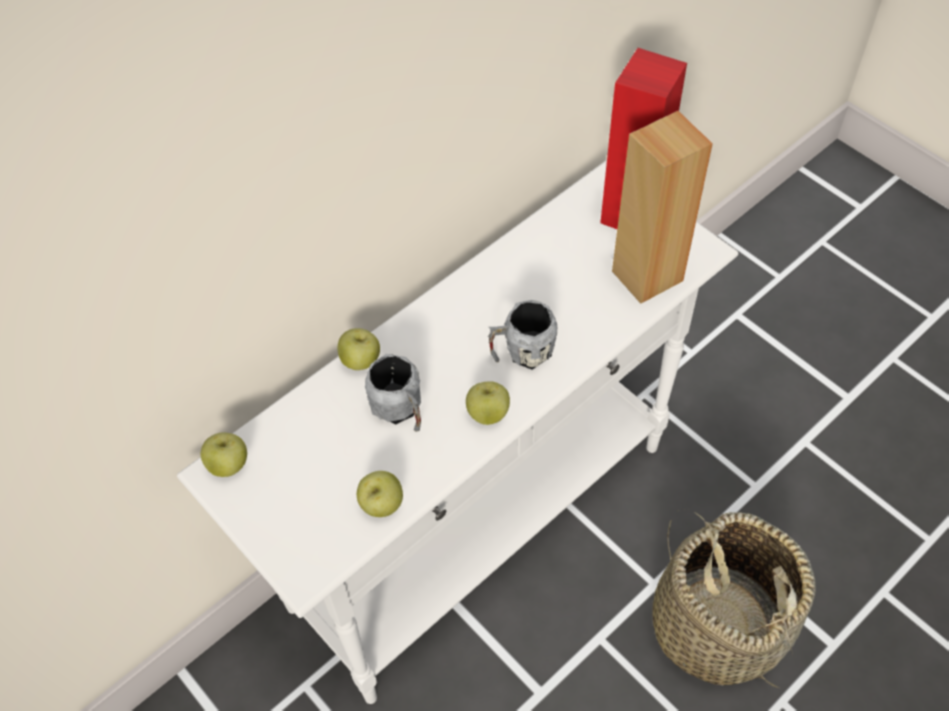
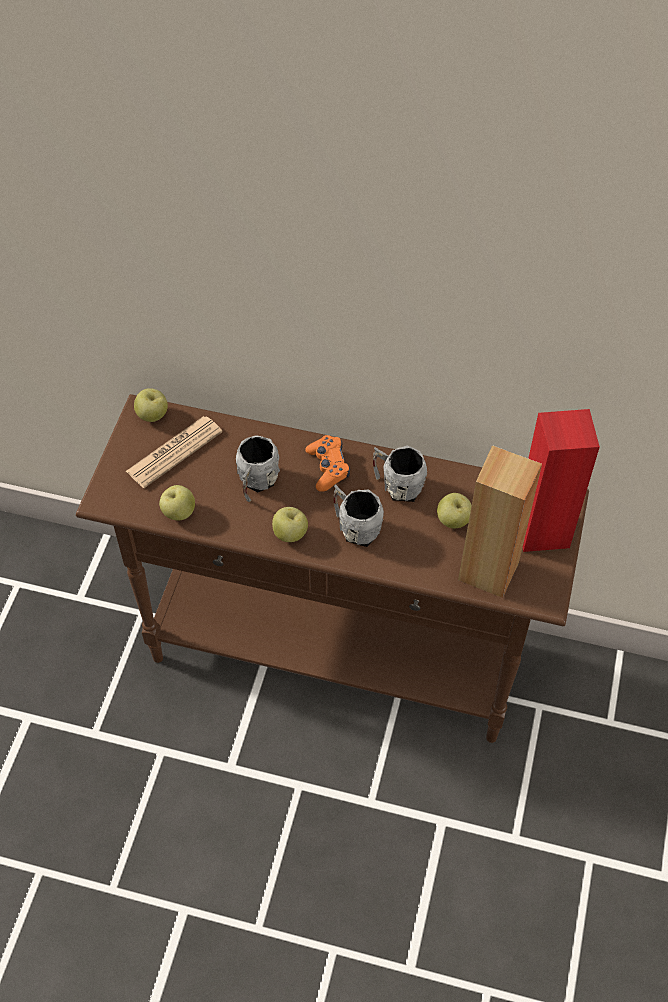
camera: 55 degrees right, 0 degrees up
white console table [177,160,739,704] -> brown console table [76,394,589,743]
apple [338,328,380,370] -> apple moved to [437,493,472,529]
basket [653,509,816,688] -> none
none -> newspaper [126,416,222,488]
none -> orange game controller [305,435,350,492]
none -> grey mug [373,445,427,502]

